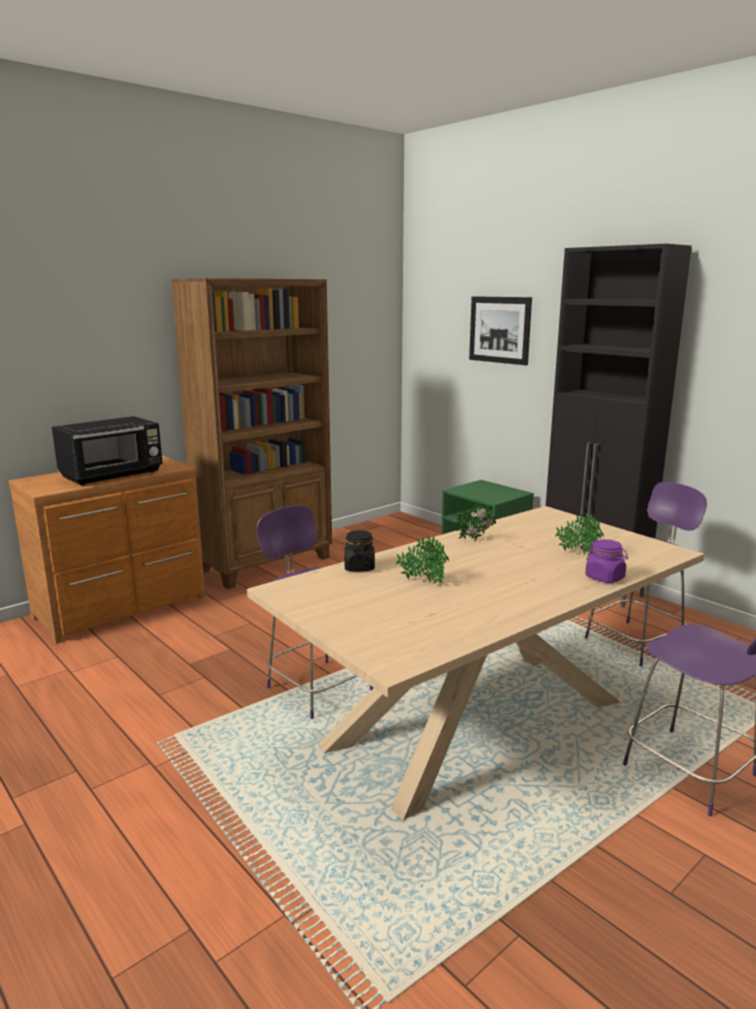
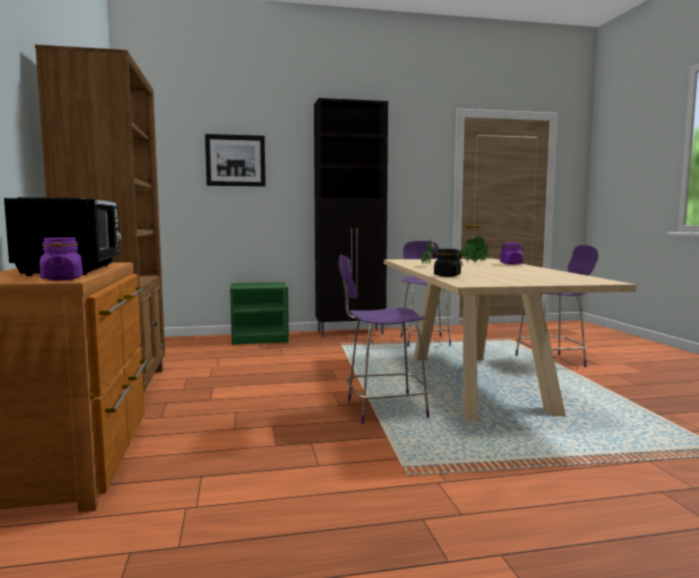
camera: 60 degrees left, 10 degrees down
potted plant [396,536,449,584] -> none
none -> purple jar [39,237,83,280]

